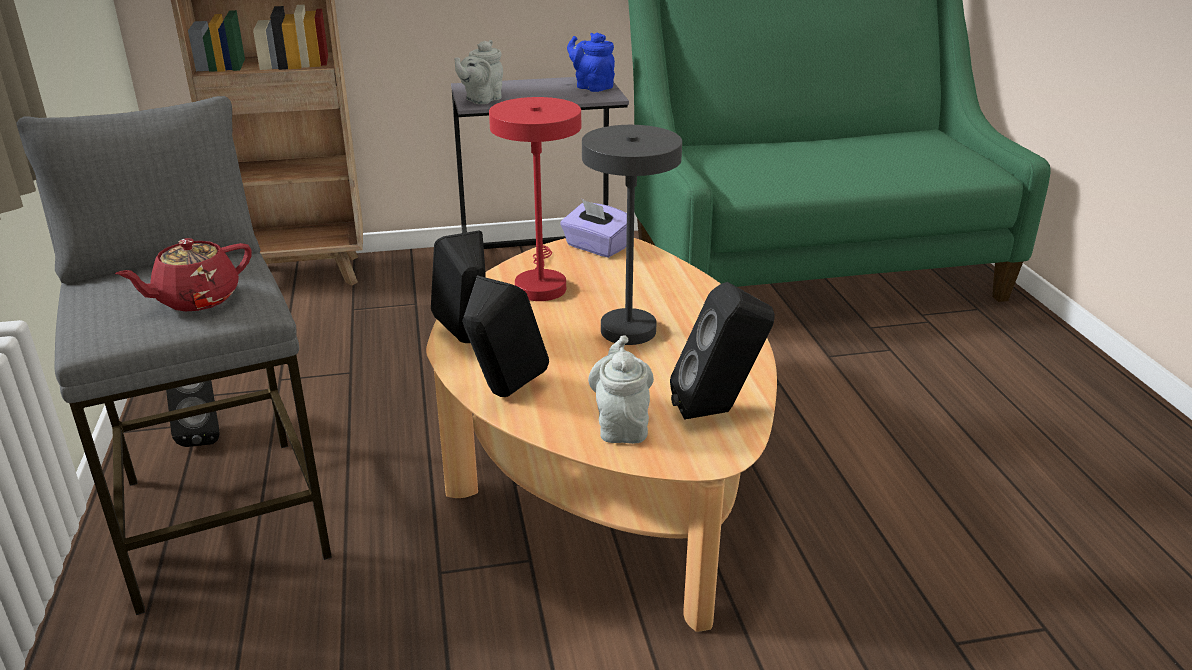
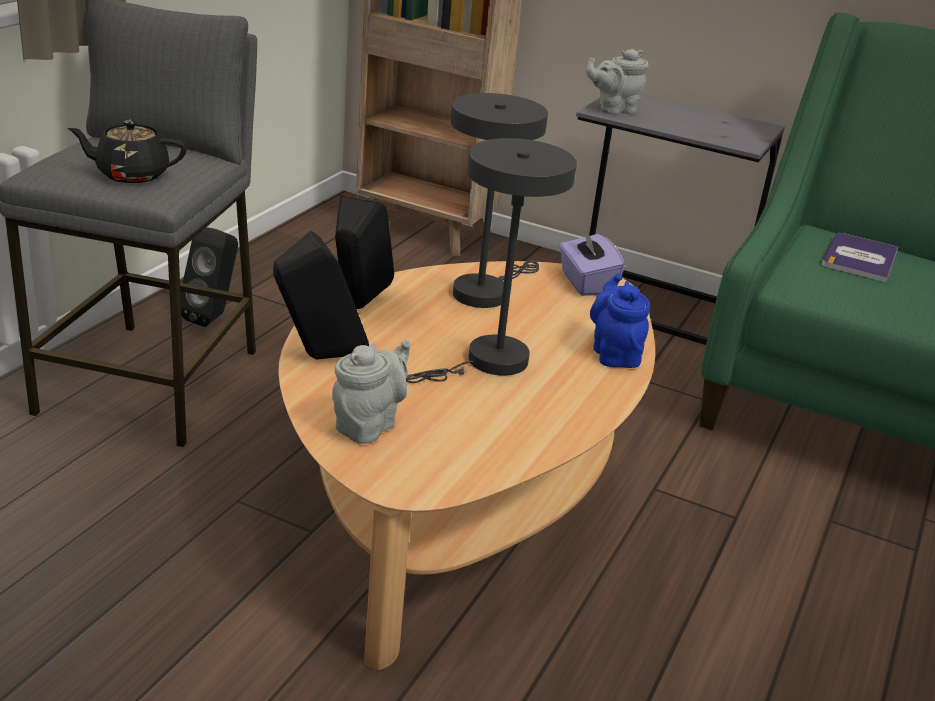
camera: 35 degrees right, 0 degrees up
red teapot [115,238,252,311] -> black teapot [67,120,187,183]
red table lamp [489,97,581,301] -> grey table lamp [450,93,548,308]
blue teapot [567,33,615,92] -> blue teapot moved to [590,273,650,368]
black speaker [670,282,775,420] -> none
none -> book [822,233,898,283]

